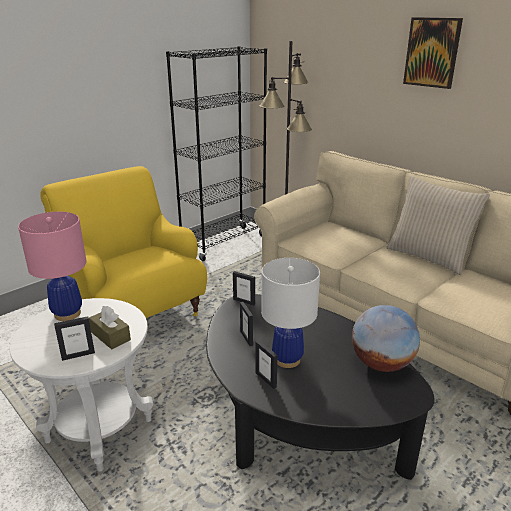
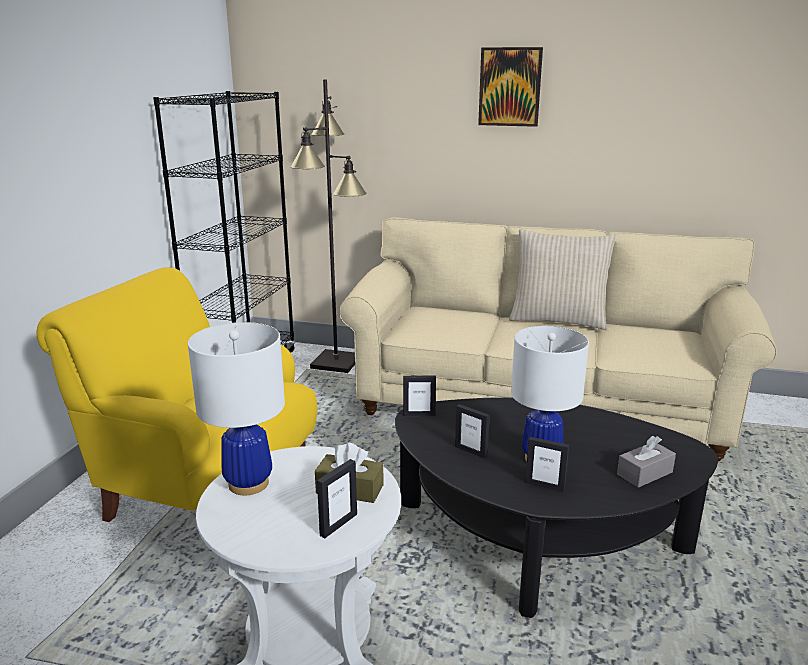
camera: 30 degrees left, 5 degrees down
pink table lamp [18,212,87,321] -> white table lamp [188,322,285,495]
globe [352,305,420,372] -> none
none -> grey tissue box [617,436,676,488]

